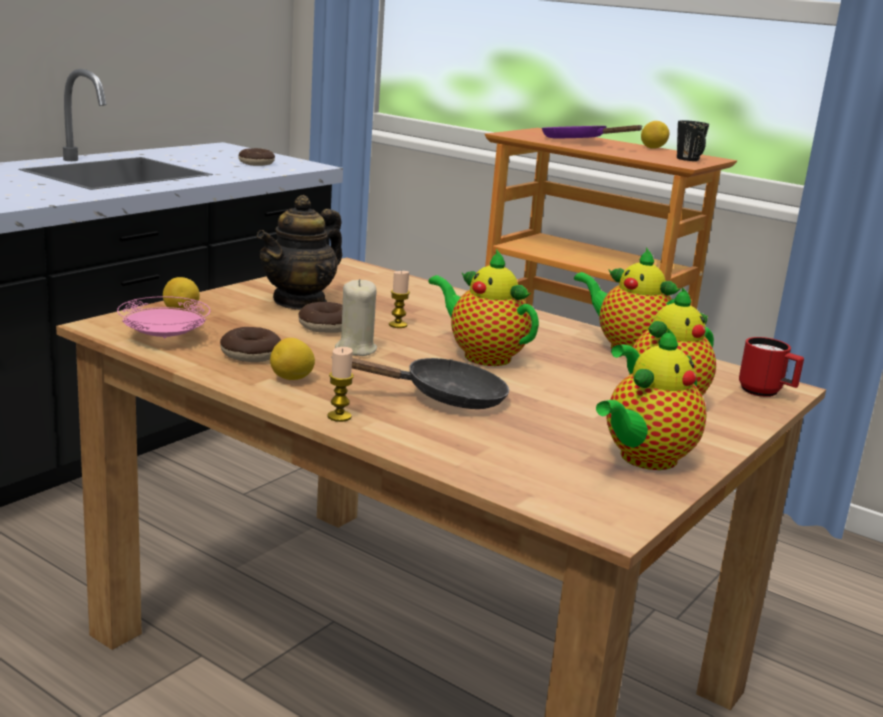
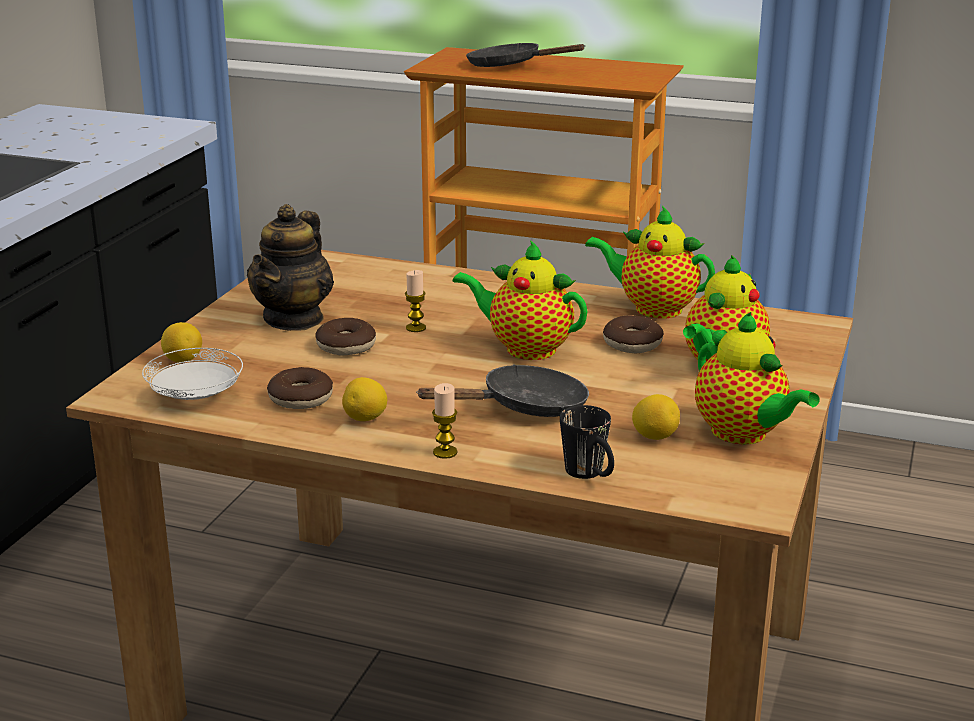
camera: 15 degrees left, 5 degrees up
pink plate [117,296,210,338] -> white plate [142,348,243,400]
donut [238,148,275,166] -> donut moved to [603,315,664,353]
beige candle [335,279,377,356] -> none
purple frying pan [542,125,643,138] -> black frying pan [466,43,585,67]
teapot [596,328,707,470] -> teapot turned 60 degrees counterclockwise [695,312,820,444]
lemon [641,121,669,149] -> lemon moved to [632,394,680,440]
black mug [677,120,709,161] -> black mug moved to [560,405,614,479]
red mug [739,337,804,397] -> none

